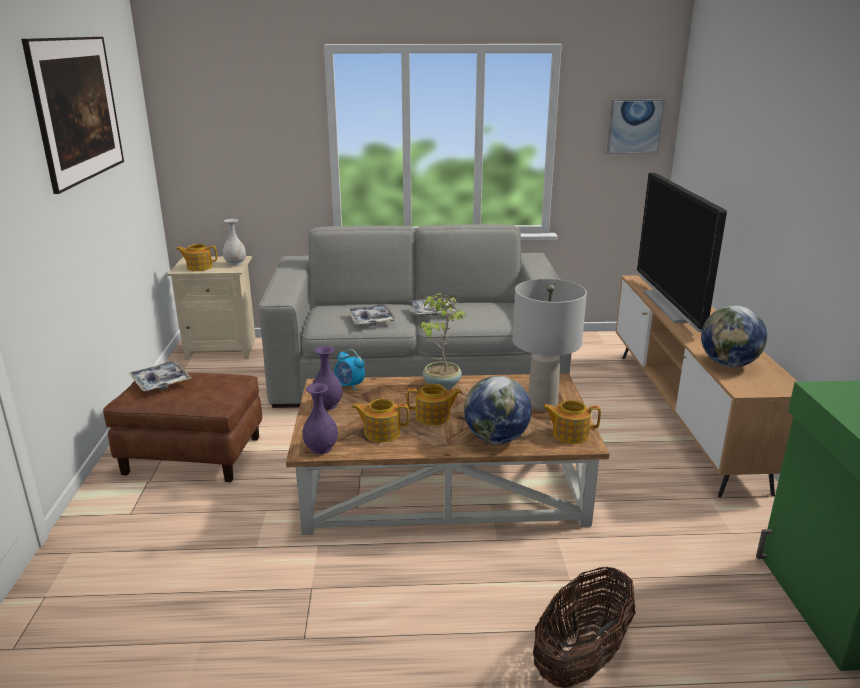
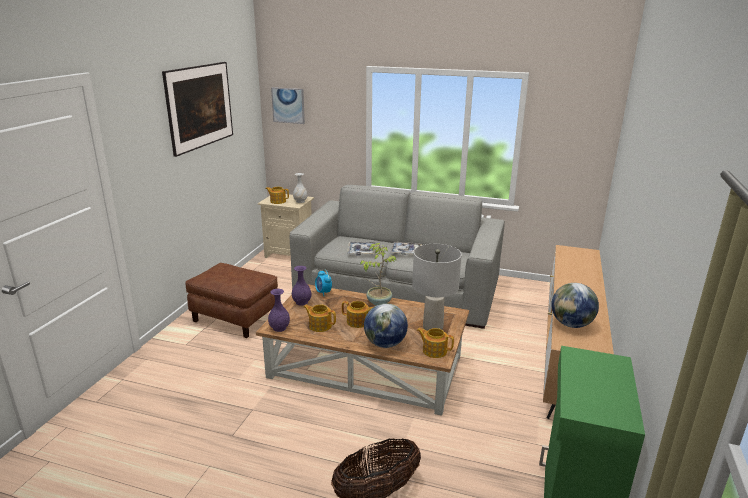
camera: 20 degrees right, 0 degrees up
tray [129,361,191,391] -> none
picture [607,99,665,154] -> picture moved to [271,87,305,124]
television [637,173,727,332] -> none

